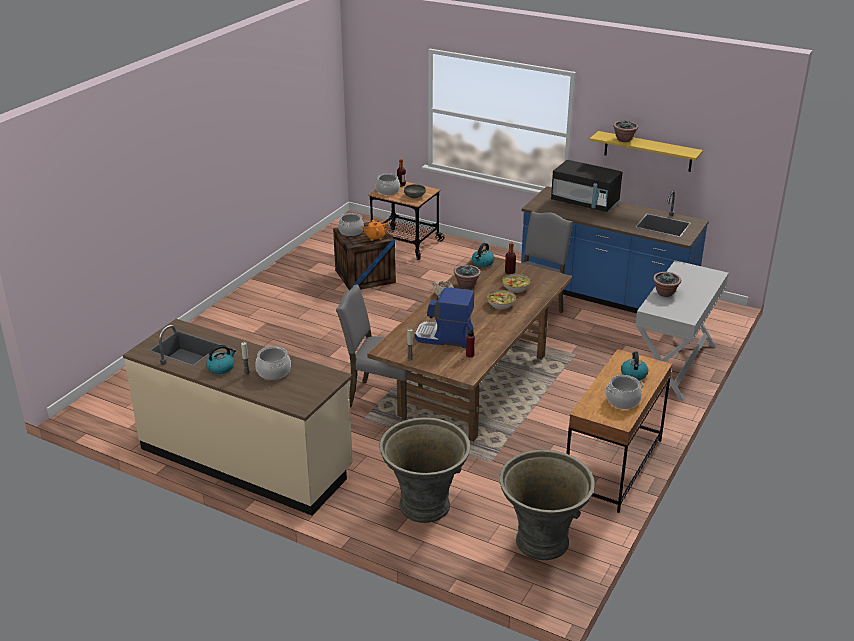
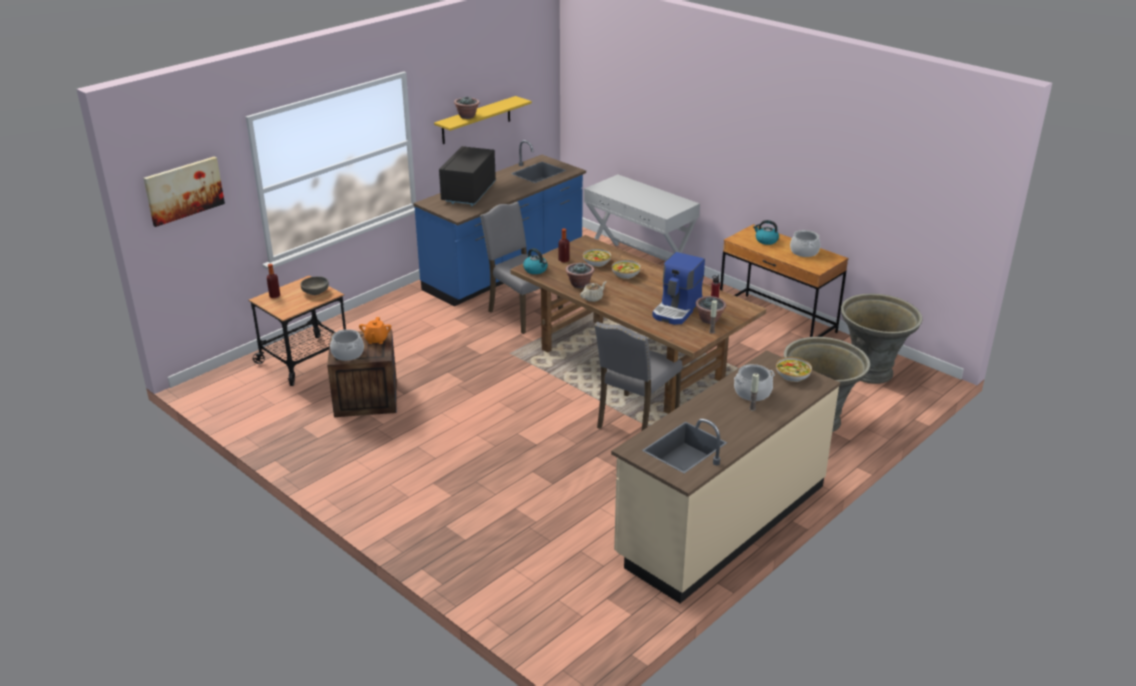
camera: 75 degrees left, 0 degrees up
kettle [206,345,236,374] -> none
cooking pot [376,173,400,195] -> none
black microwave [551,160,622,212] -> black microwave turned 150 degrees clockwise [439,146,496,206]
potted plant [653,272,681,297] -> potted plant moved to [696,296,726,324]
none -> picture [143,156,225,227]
none -> bowl [776,357,812,382]

